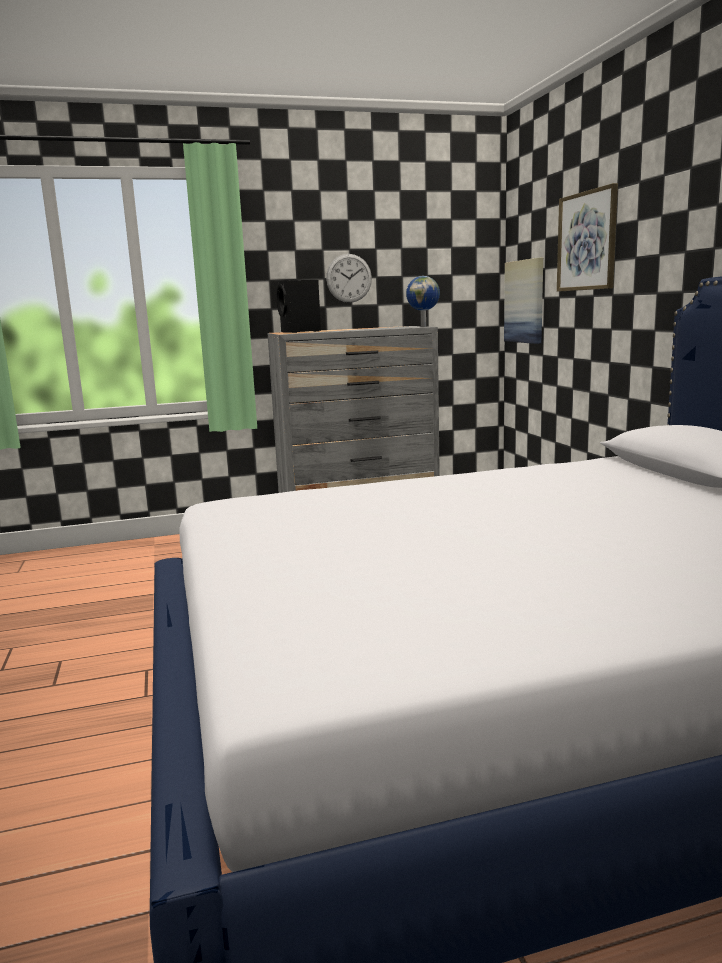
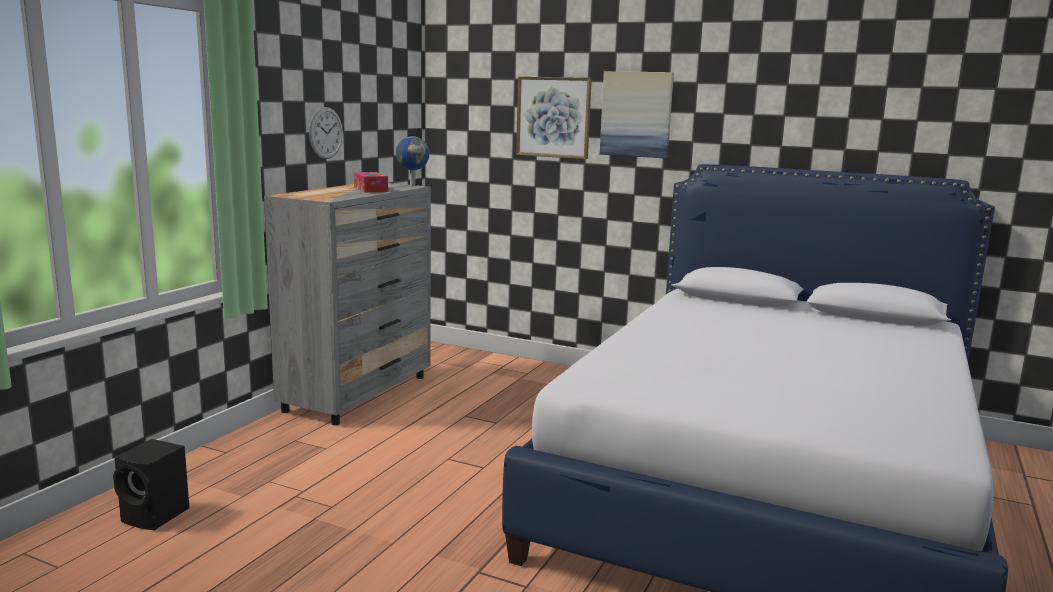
camera: 50 degrees left, 0 degrees up
black speaker [276,280,321,333] -> black speaker moved to [113,439,189,530]
picture [504,258,543,344] -> picture moved to [600,71,674,158]
none -> tissue box [354,172,388,193]

